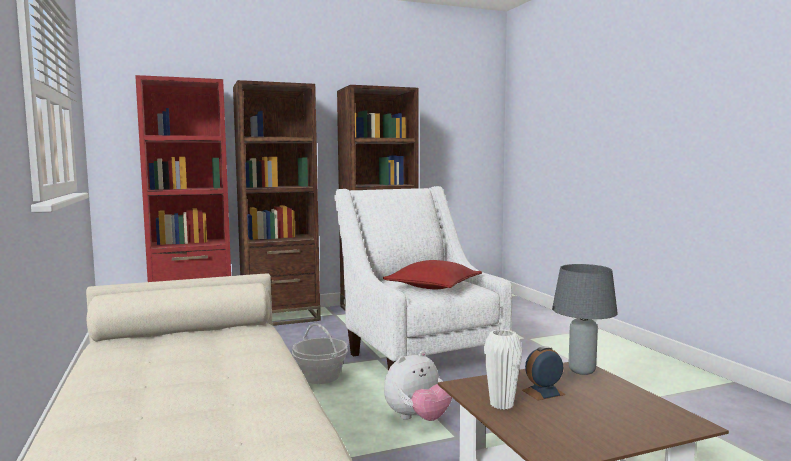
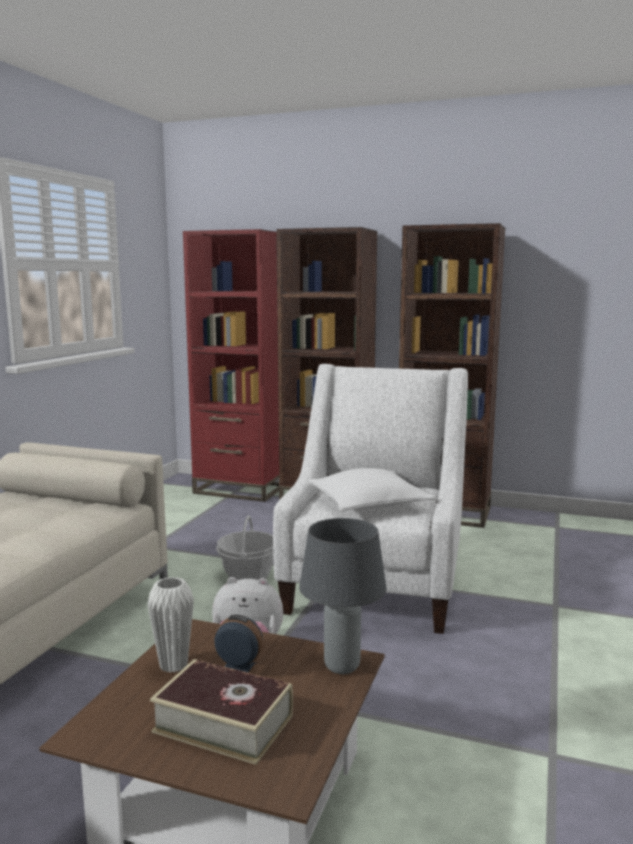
camera: 40 degrees right, 5 degrees up
red pillow [383,260,482,289] -> white pillow [308,468,436,511]
none -> book [150,659,293,765]

